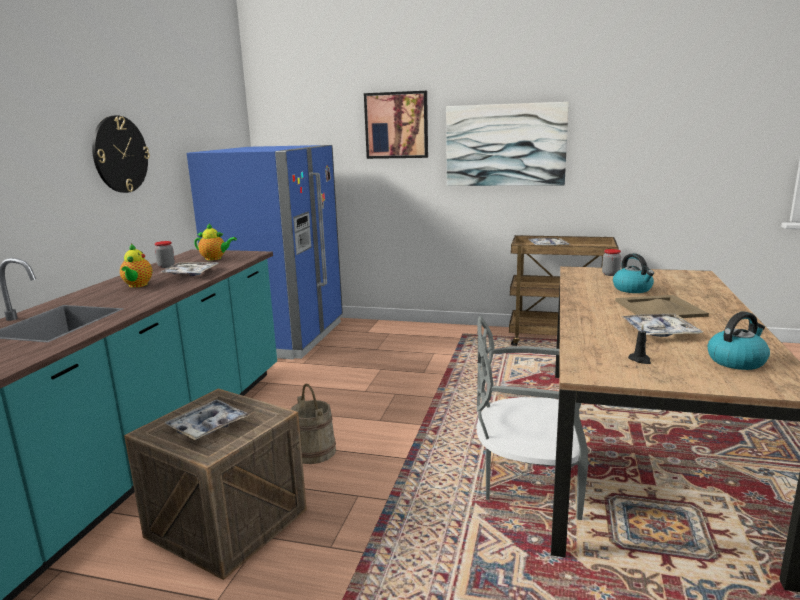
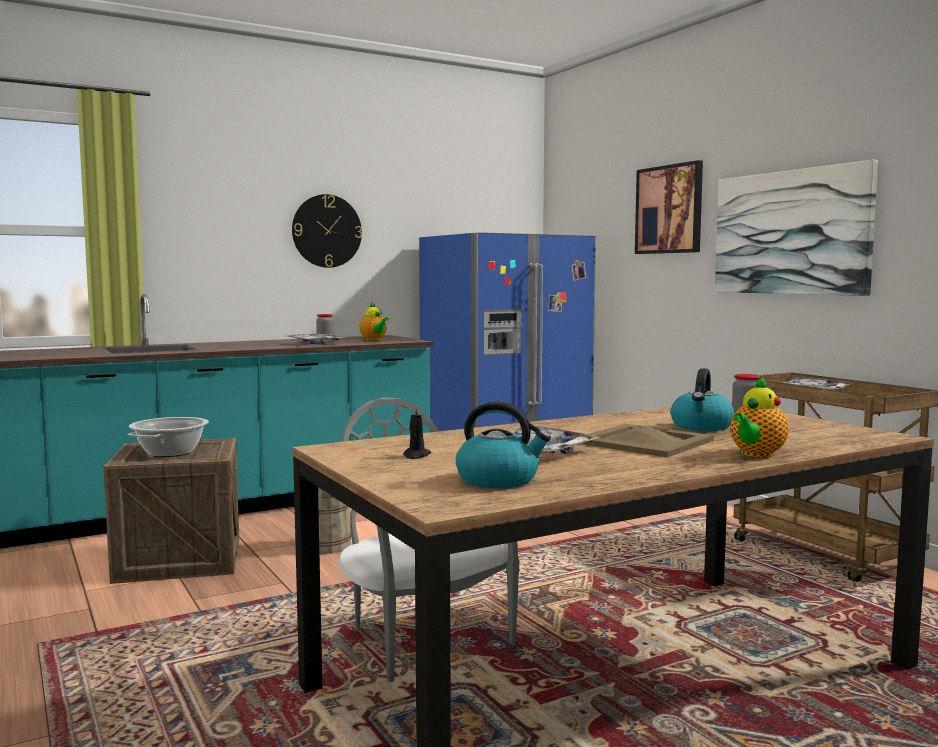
camera: 45 degrees right, 10 degrees down
teapot [120,244,152,288] -> teapot moved to [730,376,789,457]
tray [165,400,249,440] -> cooking pot [128,417,209,457]

